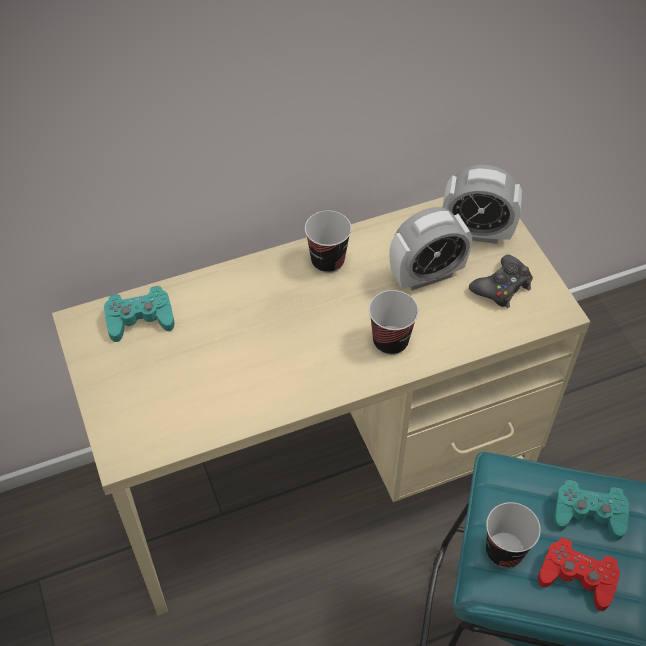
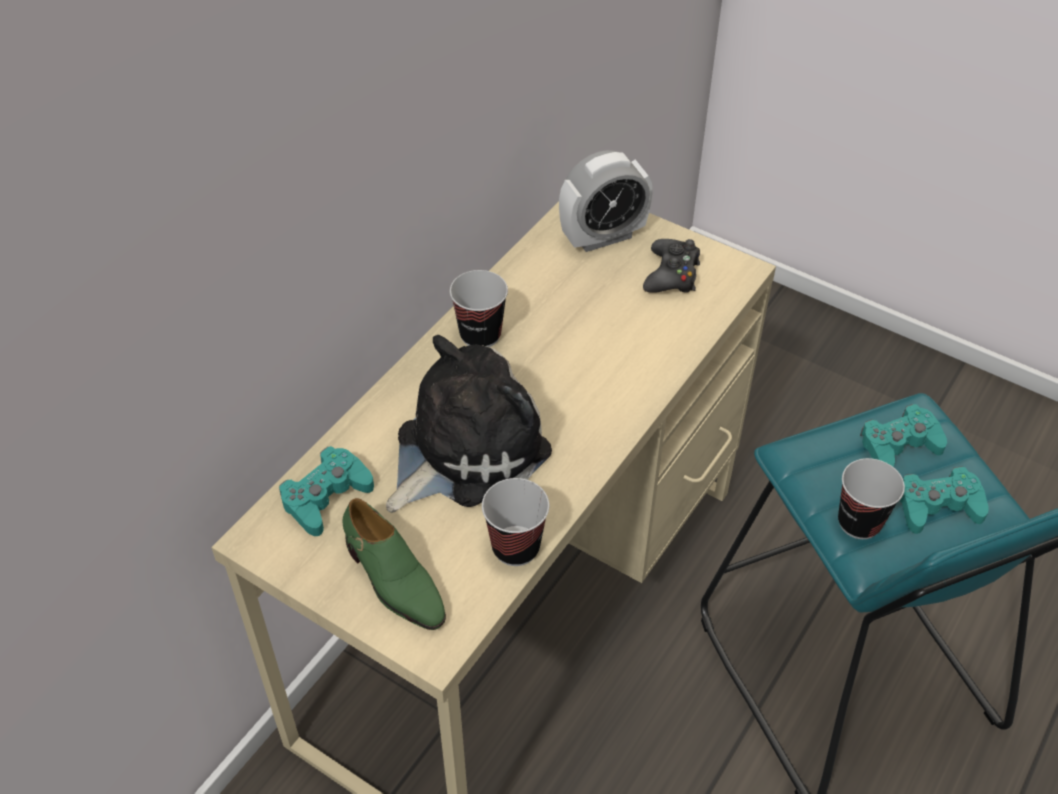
camera: 35 degrees left, 5 degrees down
cup [369,290,419,355] -> cup moved to [482,478,549,566]
alarm clock [389,207,472,290] -> none
red game controller [538,537,620,611] -> turquoise game controller [899,466,989,534]
none -> green shoe [342,498,446,630]
none -> plush toy [386,335,552,513]

